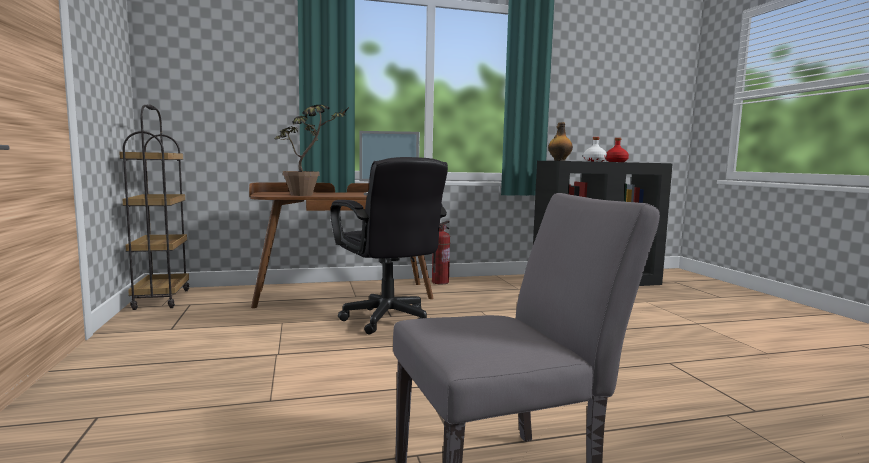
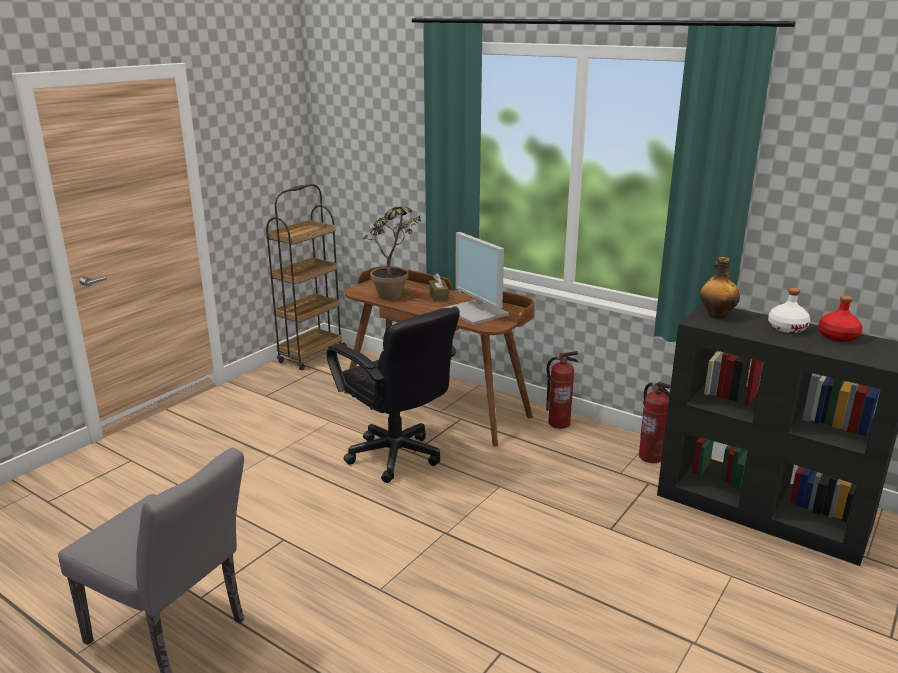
camera: 50 degrees right, 15 degrees up
black office chair [330,157,448,334] -> black office chair turned 60 degrees counterclockwise [326,306,460,483]
none -> brown tissue box [429,273,449,302]
none -> fire extinguisher [639,381,671,463]

